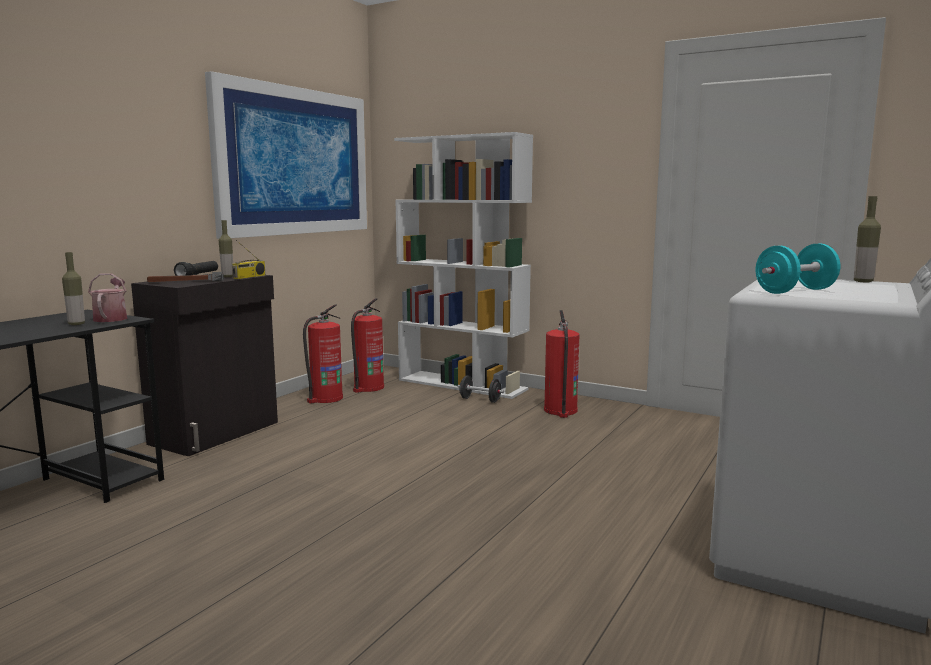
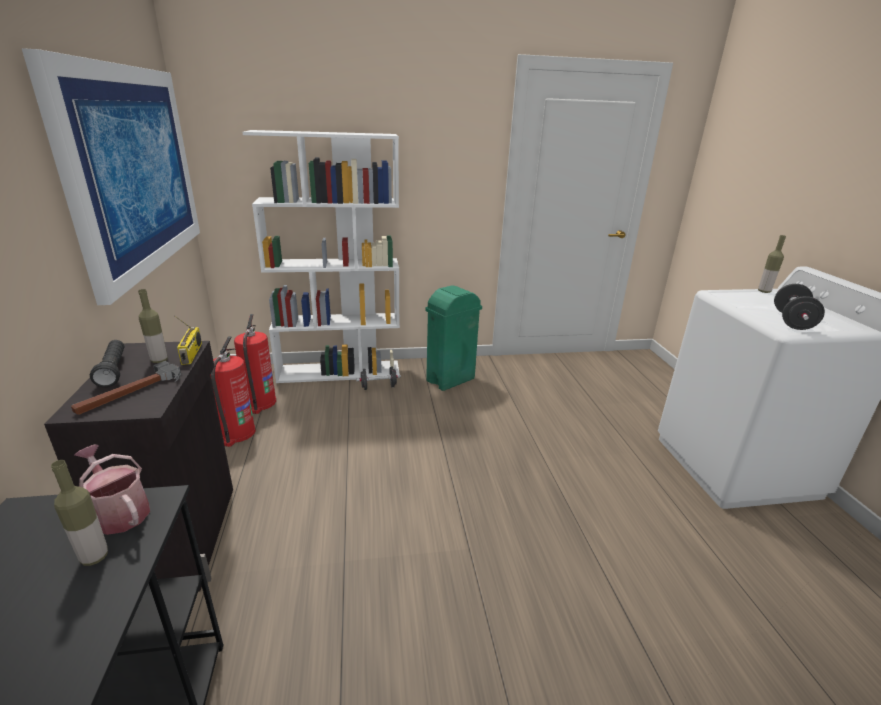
camera: 40 degrees left, 15 degrees up
fire extinguisher [544,310,579,418] -> green trash can [425,285,482,391]
turquoise dumbbell [756,244,840,294] -> black dumbbell [774,284,825,330]

